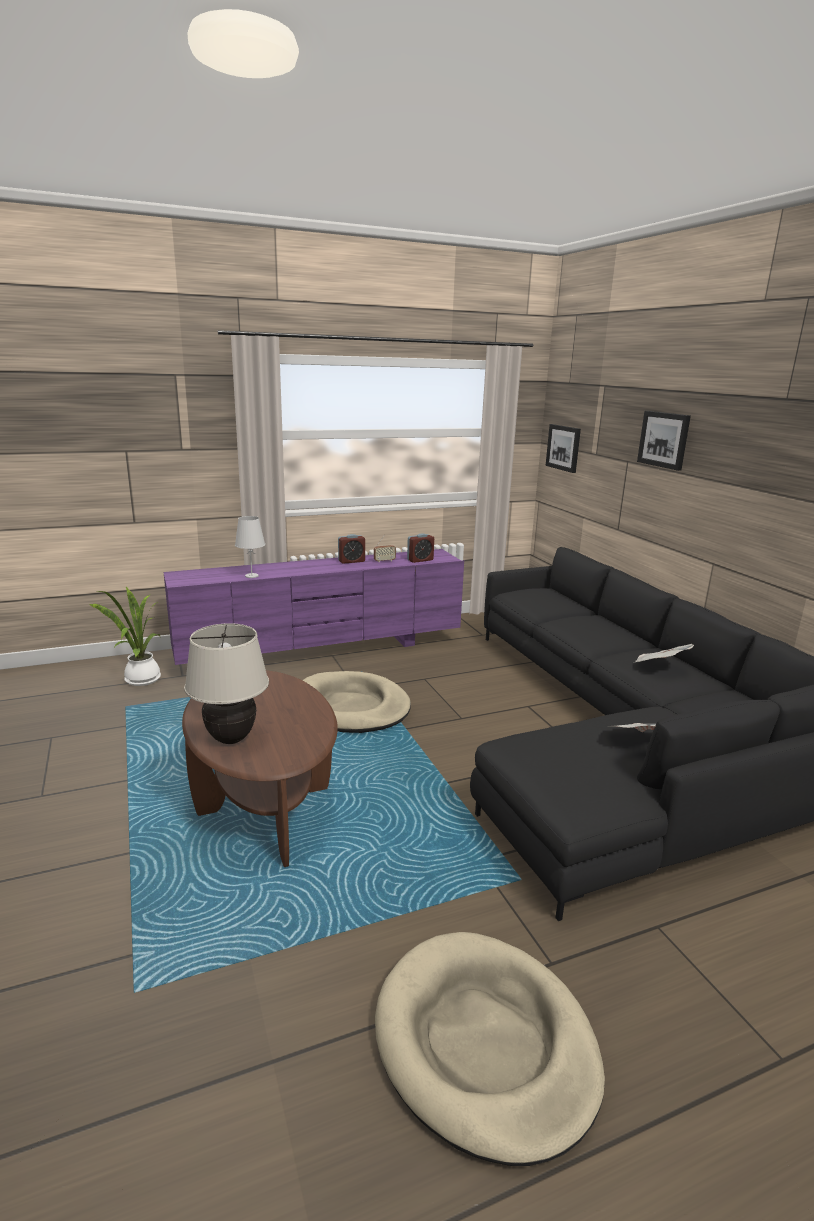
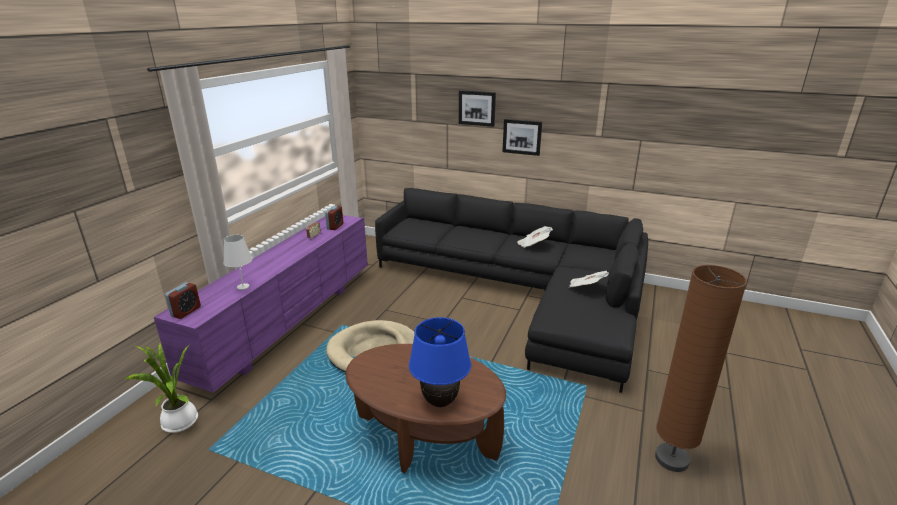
camera: 45 degrees left, 5 degrees up
beige table lamp [184,623,269,744] -> blue table lamp [409,317,471,407]
alarm clock [338,534,365,564] -> alarm clock moved to [165,282,201,319]
beige dog bed [375,932,605,1166] -> brown floor lamp [655,265,747,472]
picture [545,424,581,473] -> picture moved to [502,119,542,156]

